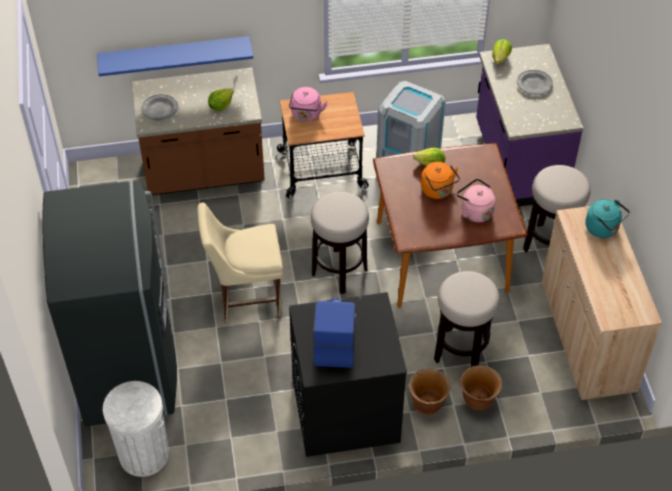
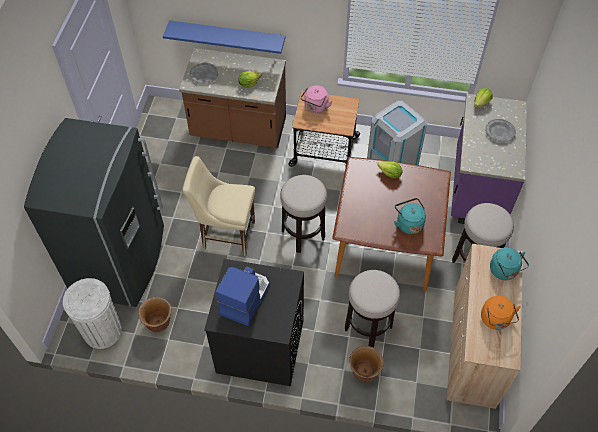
camera: 20 degrees right, 5 degrees up
brown planter [409,369,450,415] -> brown planter moved to [138,297,172,332]
orange kettle [421,162,460,199] -> orange kettle moved to [481,296,521,330]
pink kettle [456,178,496,223] -> turquoise kettle [394,198,426,234]

